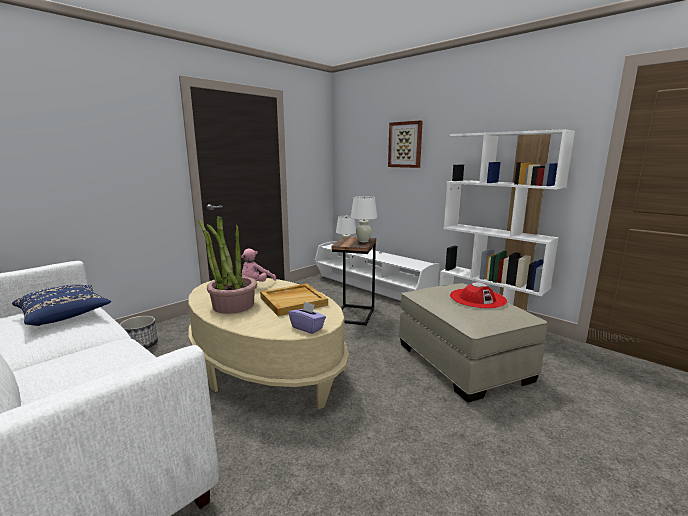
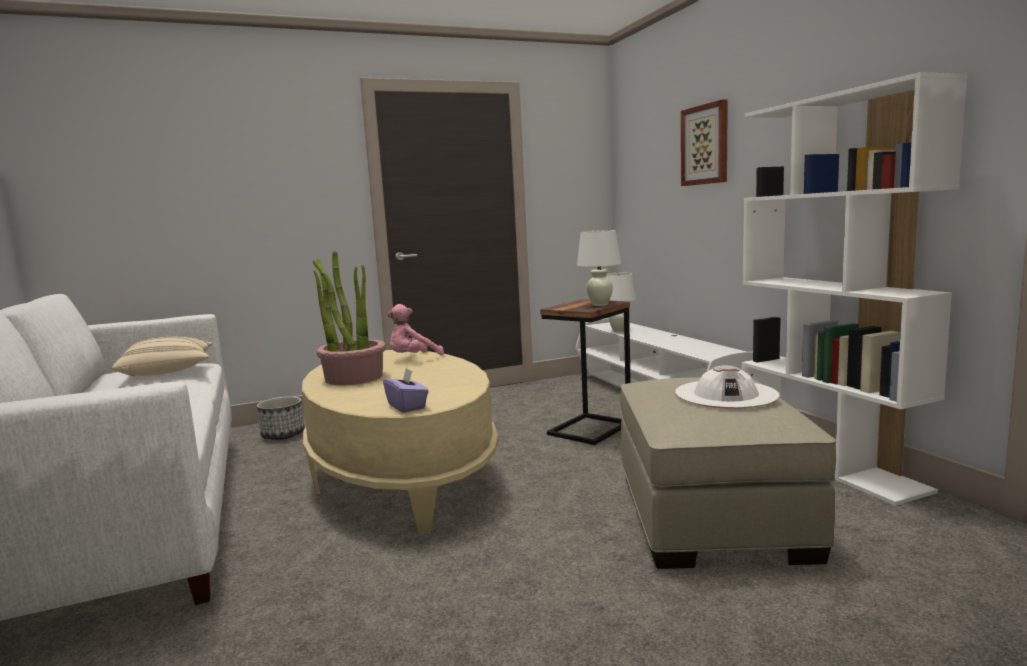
camera: 25 degrees right, 5 degrees down
blue pillow [12,285,111,326] -> beige pillow [112,337,212,376]
beige tray [260,283,328,316] -> none
red hat [450,282,507,309] -> white hat [675,365,780,409]

